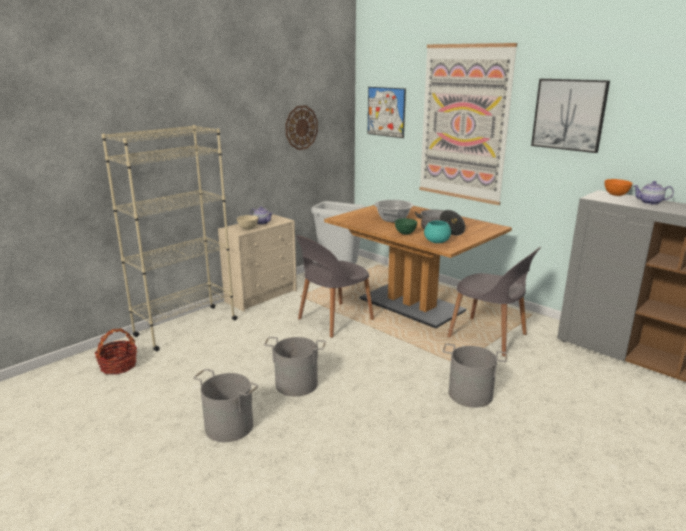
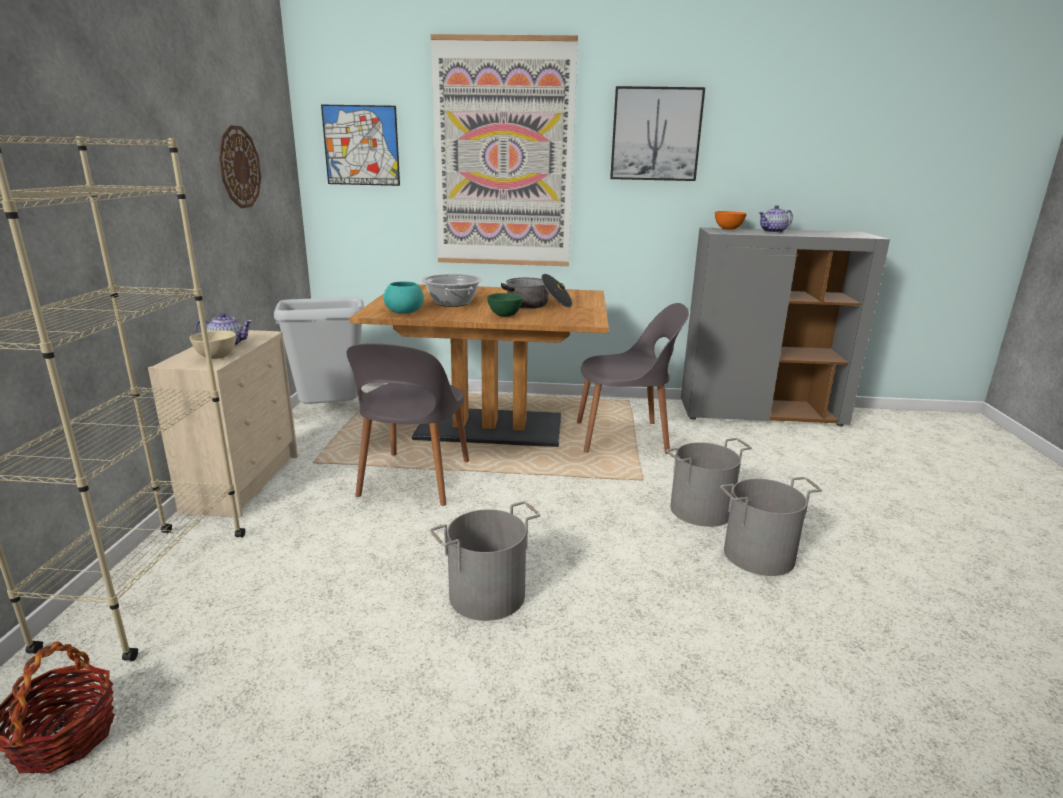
camera: 40 degrees left, 0 degrees up
grey bucket [193,369,259,442] -> grey bucket moved to [720,477,822,576]
turquoise bowl [424,221,451,243] -> turquoise bowl moved to [383,282,424,314]

